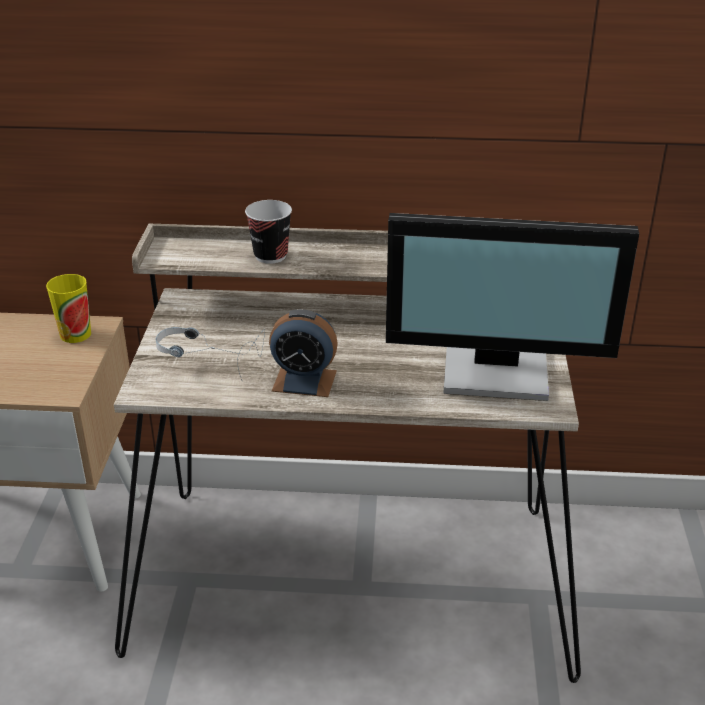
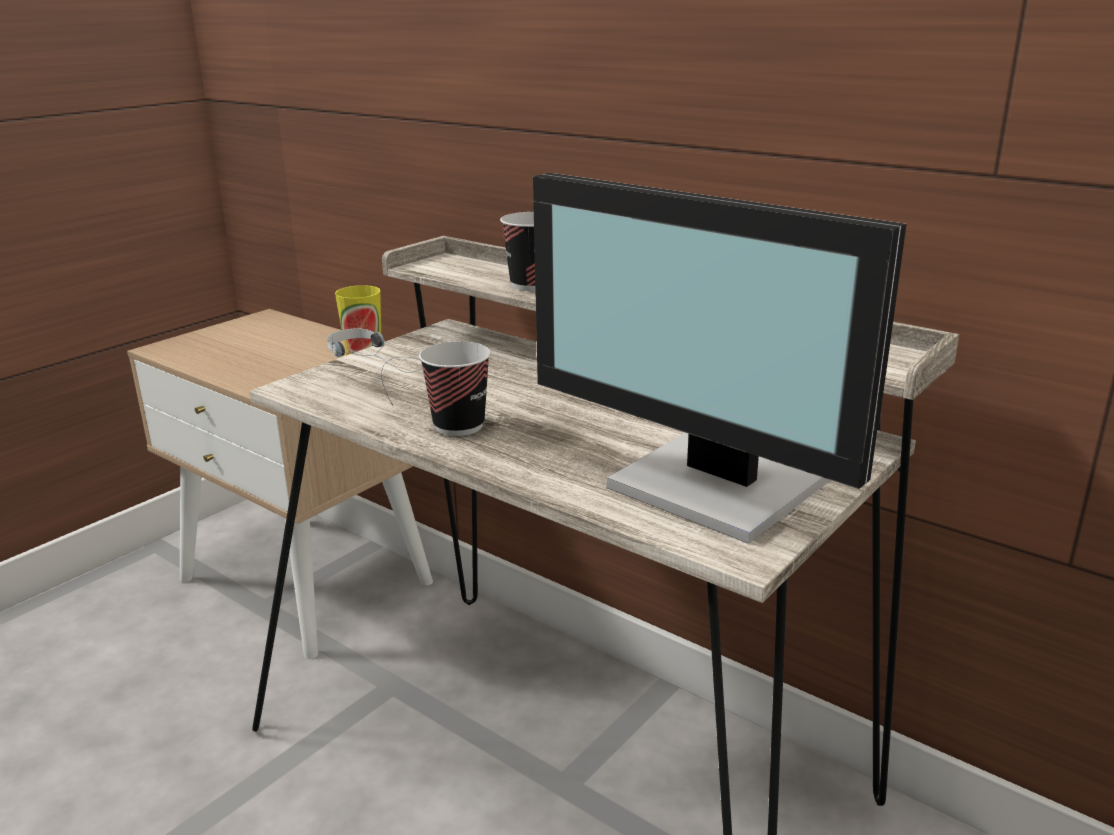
camera: 35 degrees right, 10 degrees down
alarm clock [269,309,338,397] -> cup [419,341,491,436]

